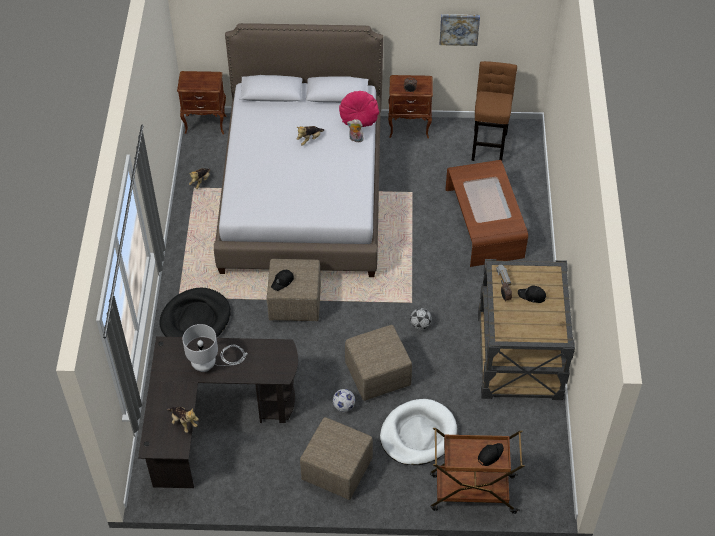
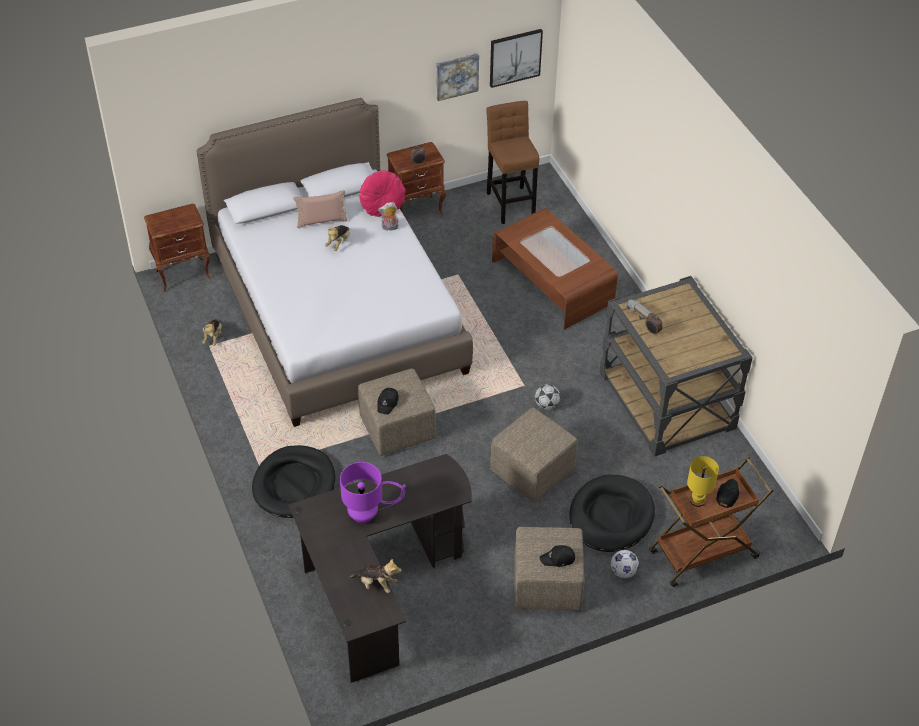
camera: 25 degrees left, 5 degrees down
grey table lamp [183,324,248,372] -> purple table lamp [340,462,406,523]
football [332,389,355,412] -> football moved to [611,550,639,578]
white dog bed [380,399,457,465] -> black dog bed [569,475,655,552]
black cap [518,285,546,303] -> black cap moved to [540,545,575,567]
none -> beige pillow [293,190,348,229]
none -> picture [490,29,543,88]
none -> yellow table lamp [687,456,719,507]

